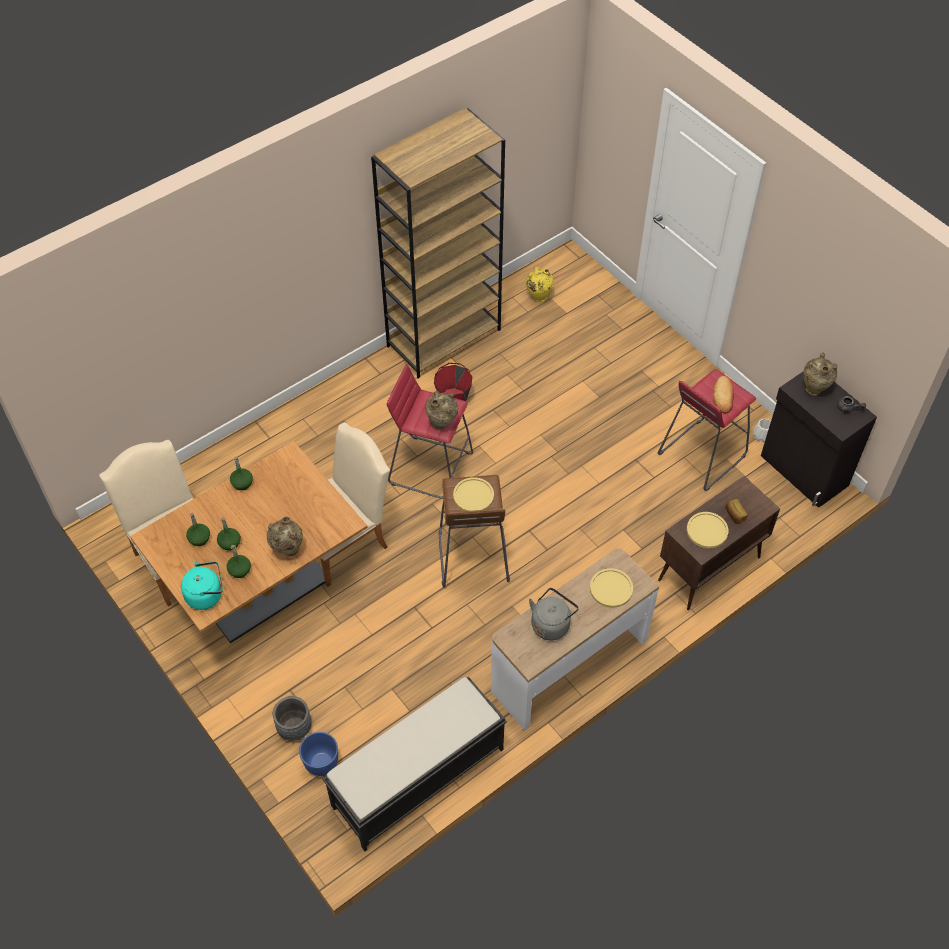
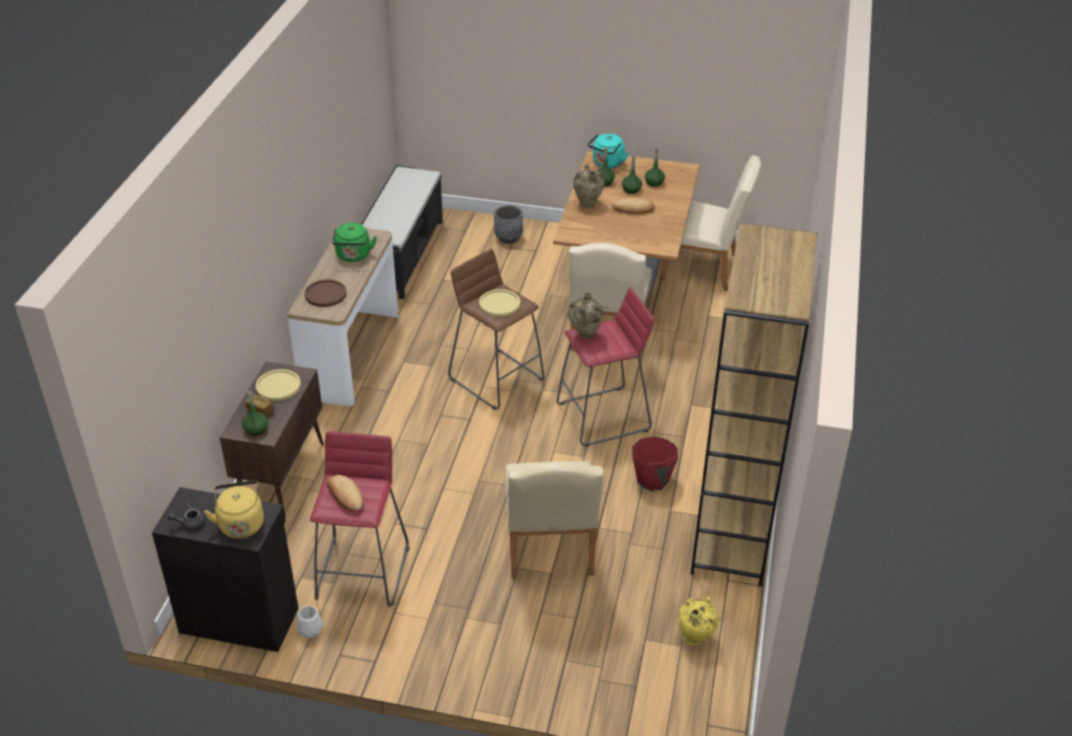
camera: 140 degrees right, 15 degrees down
green bottle [230,457,253,490] -> green bottle moved to [242,391,268,436]
blue planter [299,732,338,776] -> none
grey kettle [529,588,579,640] -> green kettle [332,223,377,262]
yellow plate [590,568,633,608] -> brown plate [305,279,347,307]
beige vase [803,353,837,396] -> yellow kettle [204,480,264,539]
none -> beige chair [505,461,604,579]
none -> bread [612,198,655,214]

